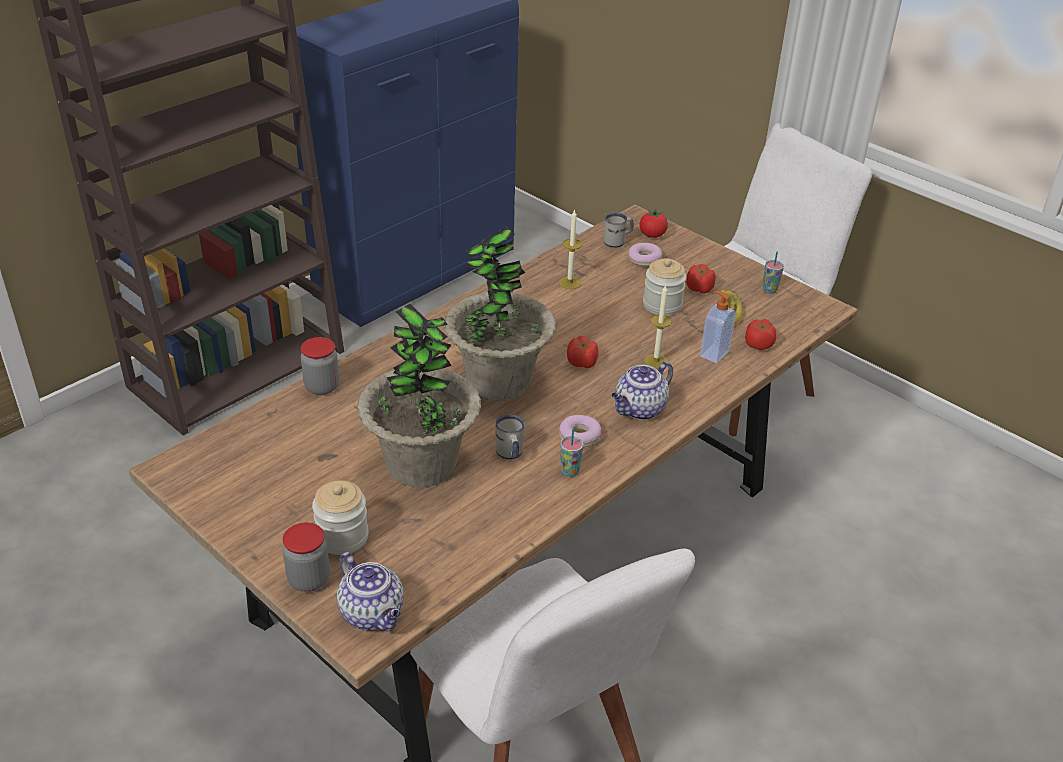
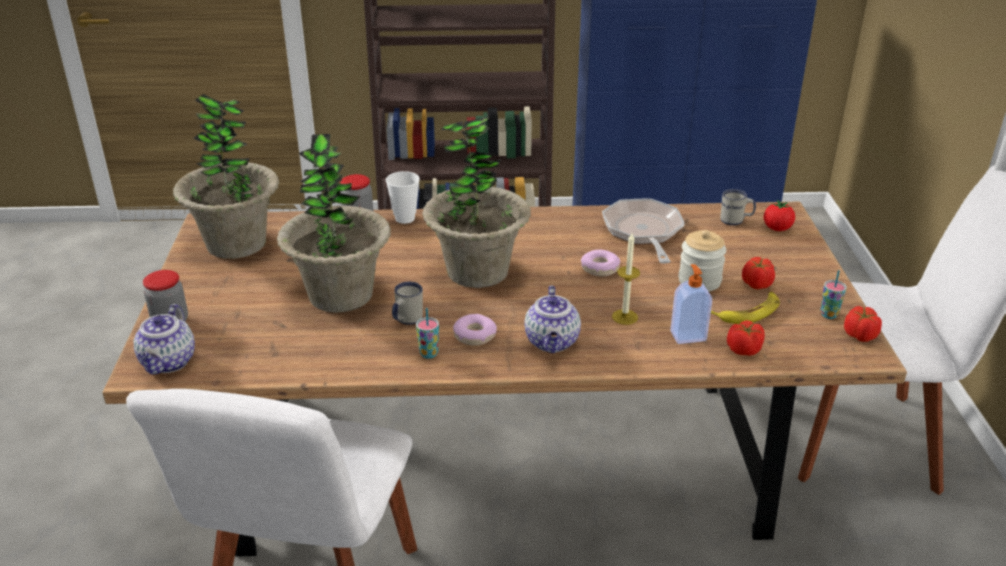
camera: 45 degrees right, 5 degrees down
jar [312,480,369,555] -> none
candle [559,209,582,289] -> frying pan [602,198,685,263]
tomato [567,336,599,368] -> tomato moved to [844,306,882,342]
teapot [612,361,673,420] -> teapot turned 90 degrees counterclockwise [524,286,581,353]
donut [628,243,662,267] -> donut moved to [581,250,620,276]
none -> potted plant [173,94,279,259]
none -> cup [386,171,420,224]

